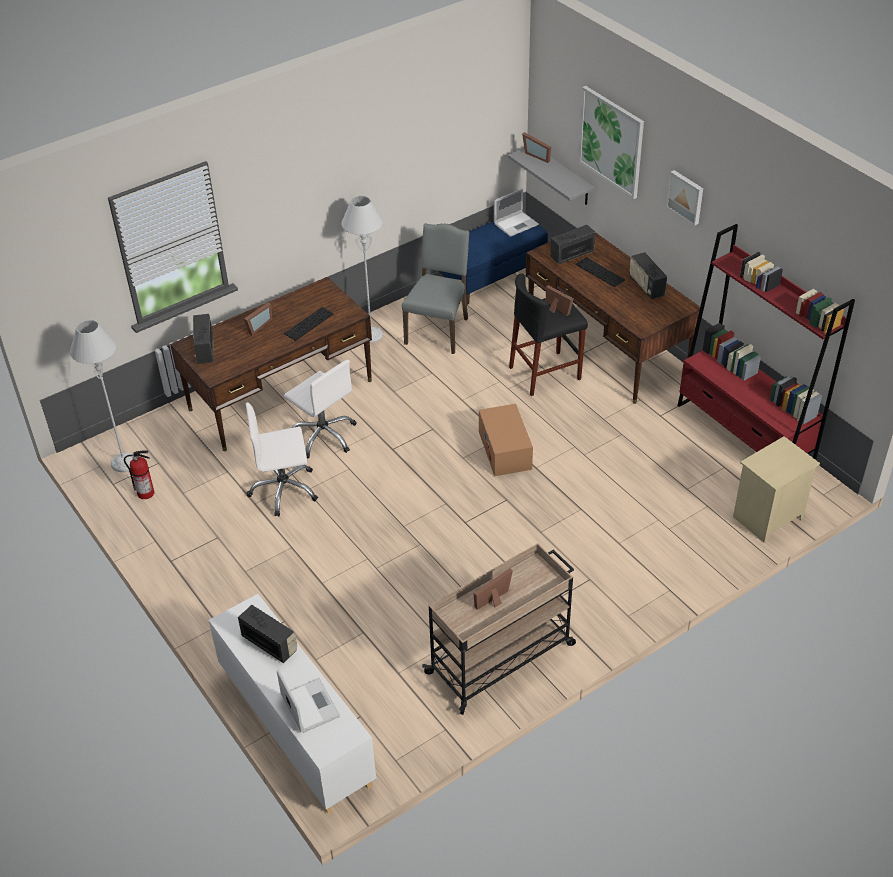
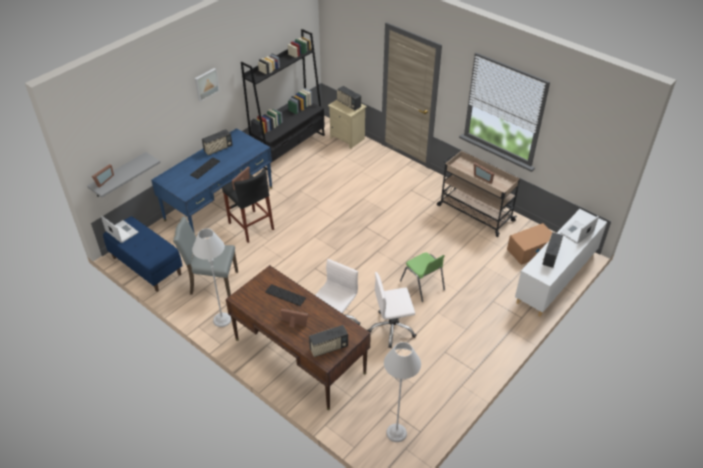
camera: 105 degrees left, 0 degrees up
fire extinguisher [124,450,154,499] -> none
white office chair [246,403,318,516] -> white office chair turned 105 degrees clockwise [368,272,416,348]
cardboard box [479,404,533,476] -> cardboard box moved to [507,223,552,265]
brown desk [526,232,700,404] -> blue desk [151,128,272,232]
radio [550,225,595,264] -> radio moved to [337,86,361,110]
picture [578,86,644,199] -> none
red bookcase [677,224,855,460] -> black bookcase [241,29,325,170]
none -> green chair [400,252,445,302]

